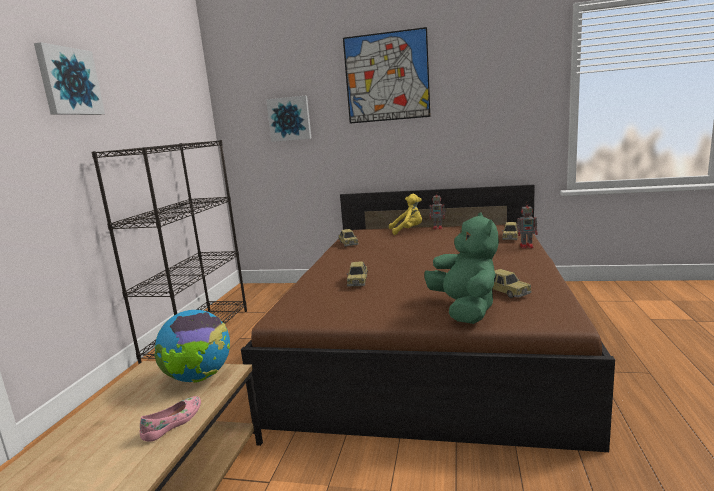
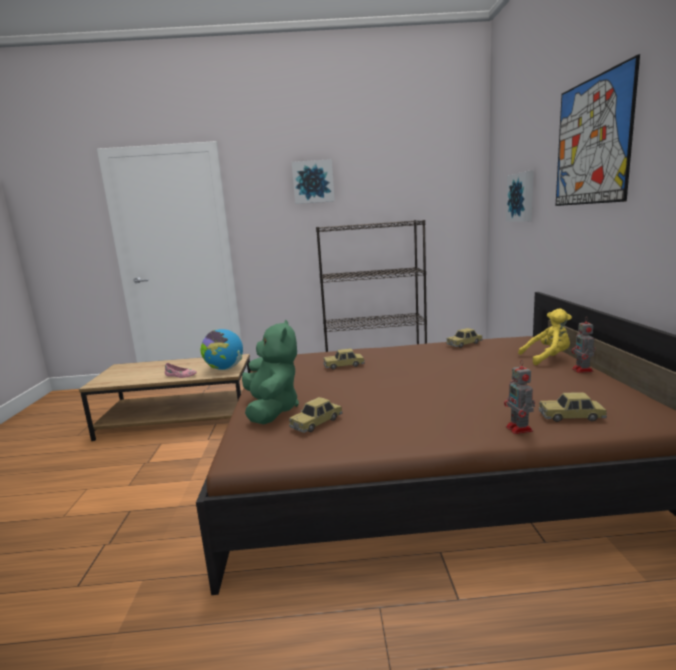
camera: 75 degrees right, 0 degrees up
yellow plush toy [389,194,422,235] -> yellow plush toy turned 75 degrees counterclockwise [518,308,572,365]
green plush toy [424,212,499,324] -> green plush toy turned 75 degrees counterclockwise [242,320,299,424]

